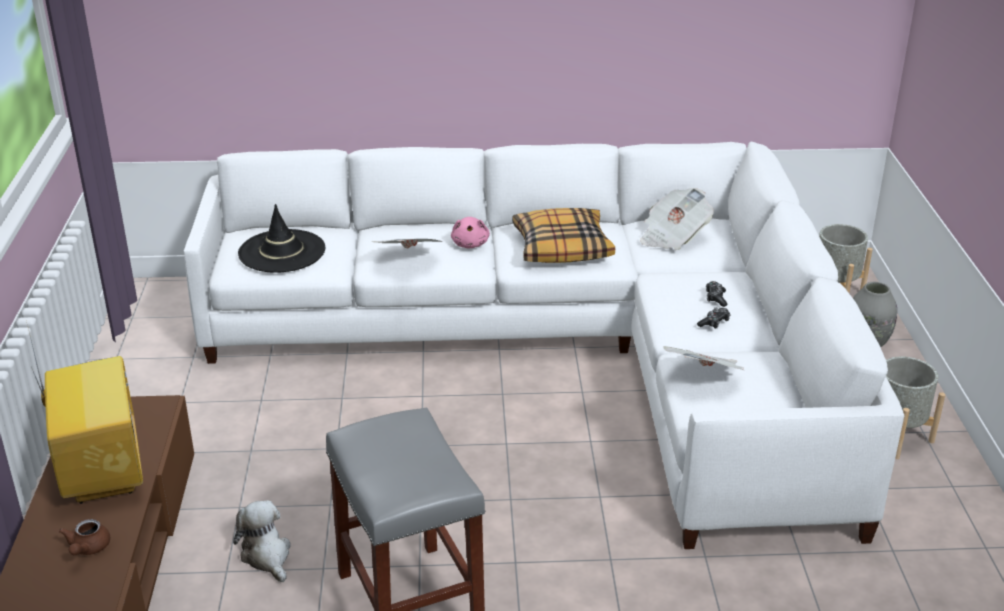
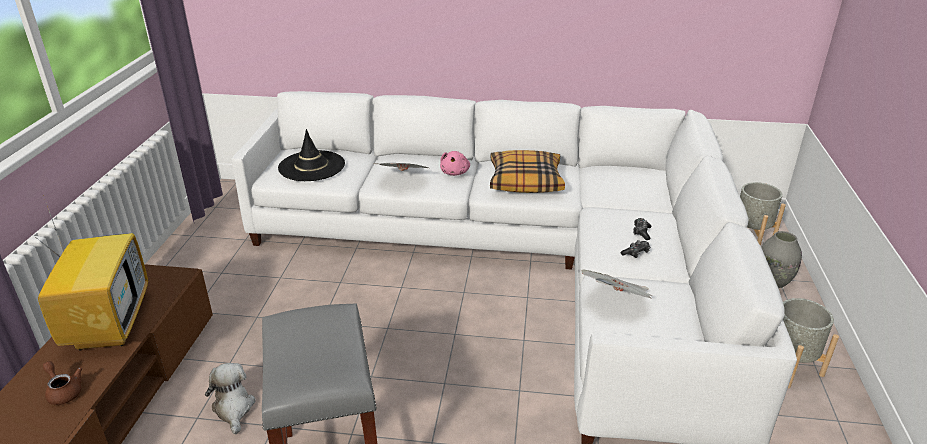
camera: 10 degrees right, 0 degrees up
brown teapot [59,519,110,555] -> brown teapot turned 120 degrees clockwise [43,361,82,405]
newspaper [640,188,714,250] -> none

